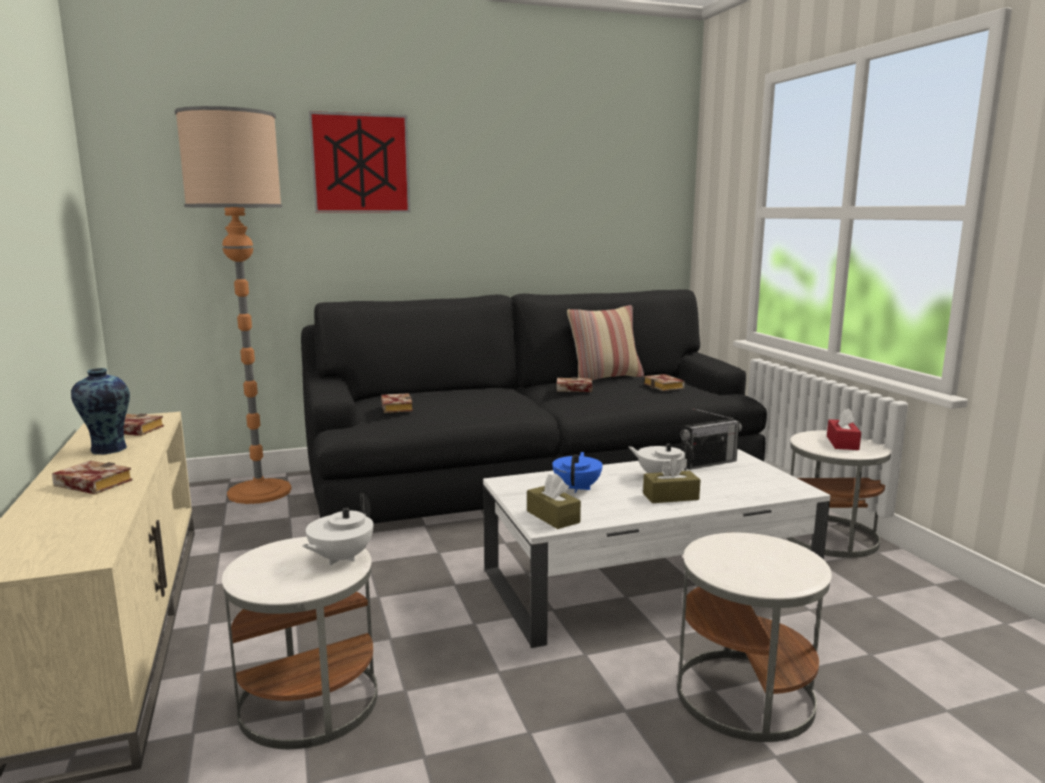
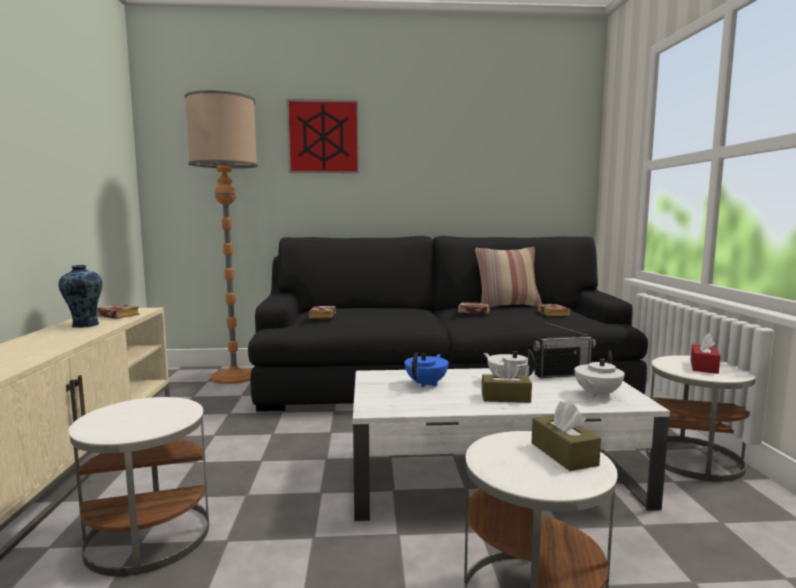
camera: 15 degrees right, 5 degrees down
book [52,460,132,494] -> none
white teapot [302,493,373,566] -> white teapot moved to [574,350,625,398]
brown tissue box [527,473,581,529] -> brown tissue box moved to [531,401,601,471]

